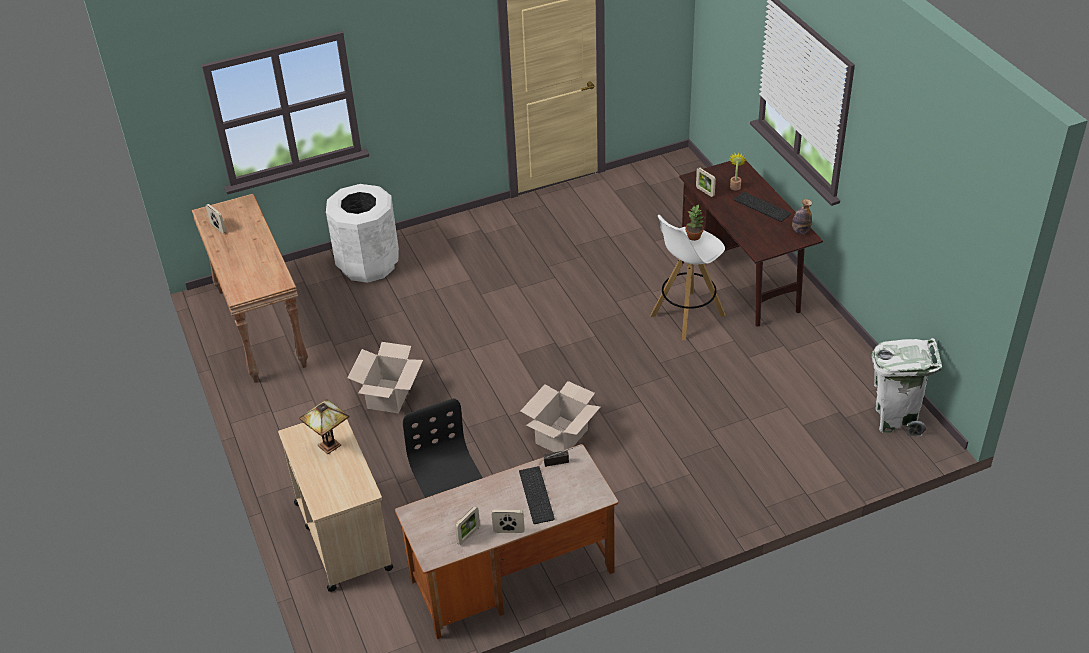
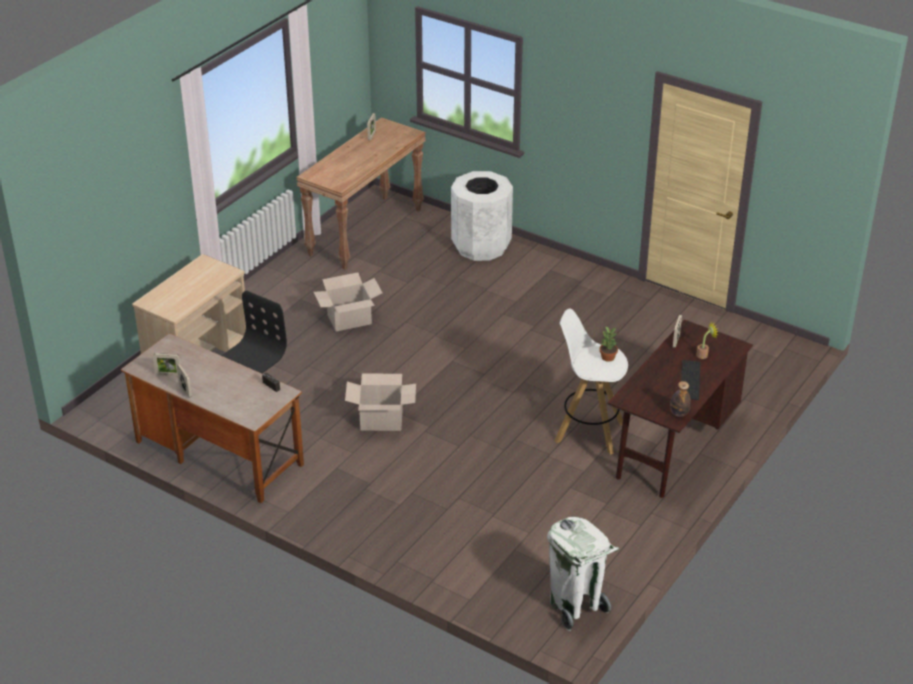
camera: 55 degrees right, 5 degrees down
table lamp [299,399,350,454] -> none
keyboard [519,466,555,524] -> none

